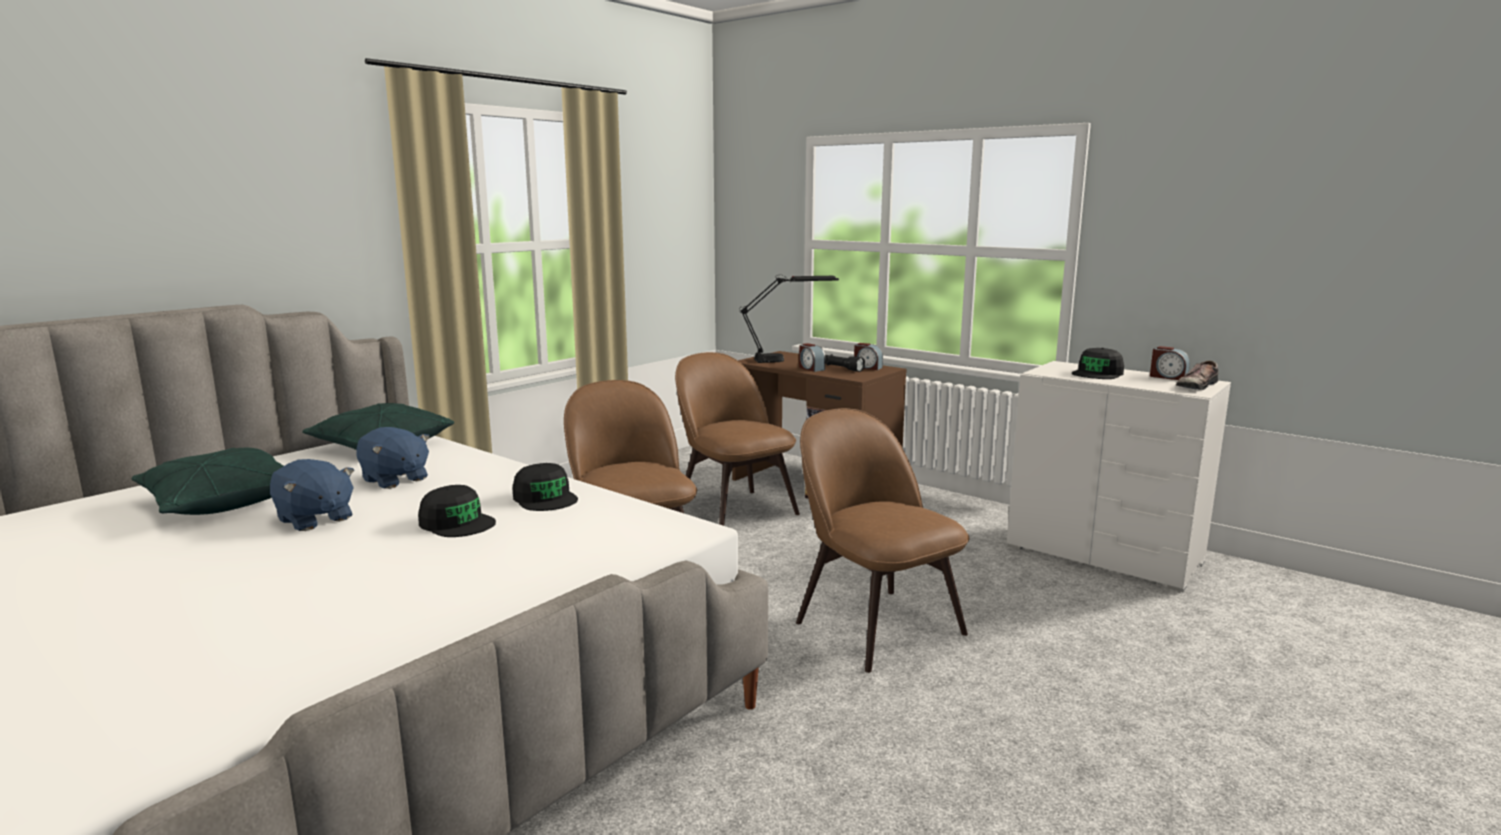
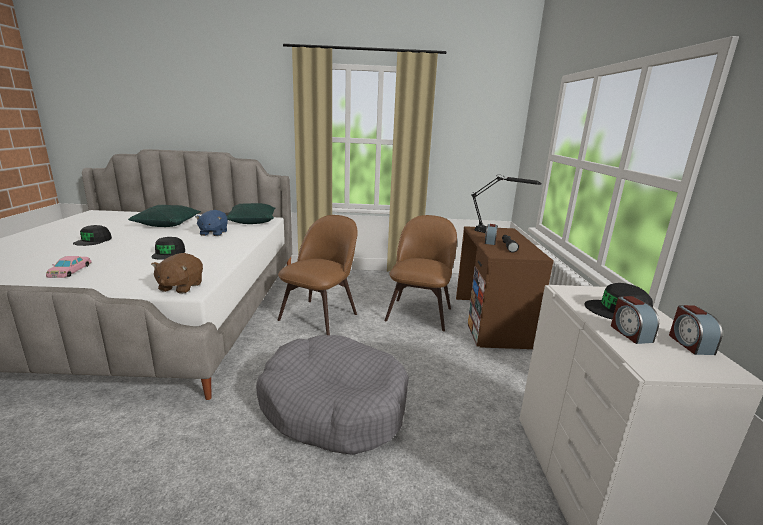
camera: 50 degrees right, 5 degrees up
blue plush toy [270,459,354,531] -> none
black cap [512,463,578,511] -> black cap moved to [73,225,112,246]
brown chair [796,408,969,673] -> grey dog bed [256,335,409,455]
alarm clock [854,343,883,370] -> alarm clock moved to [611,296,659,344]
shoe [1176,361,1218,390] -> none
none -> pink toy car [46,256,92,278]
none -> brown plush toy [151,253,203,294]

